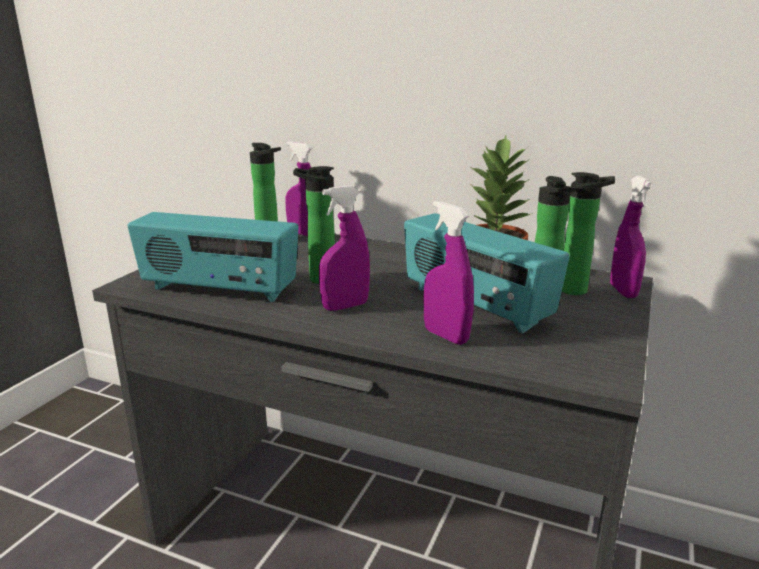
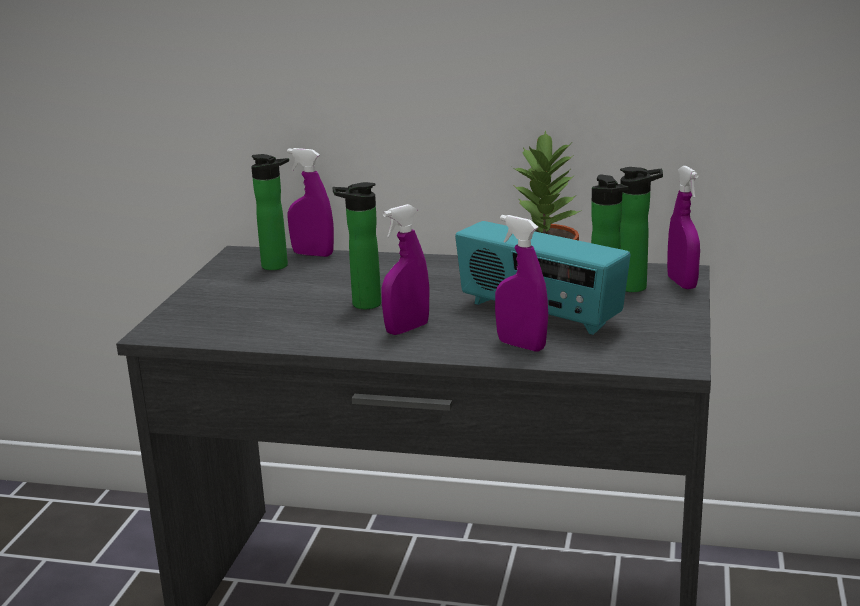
camera: 10 degrees left, 0 degrees up
radio [128,212,299,302] -> none

